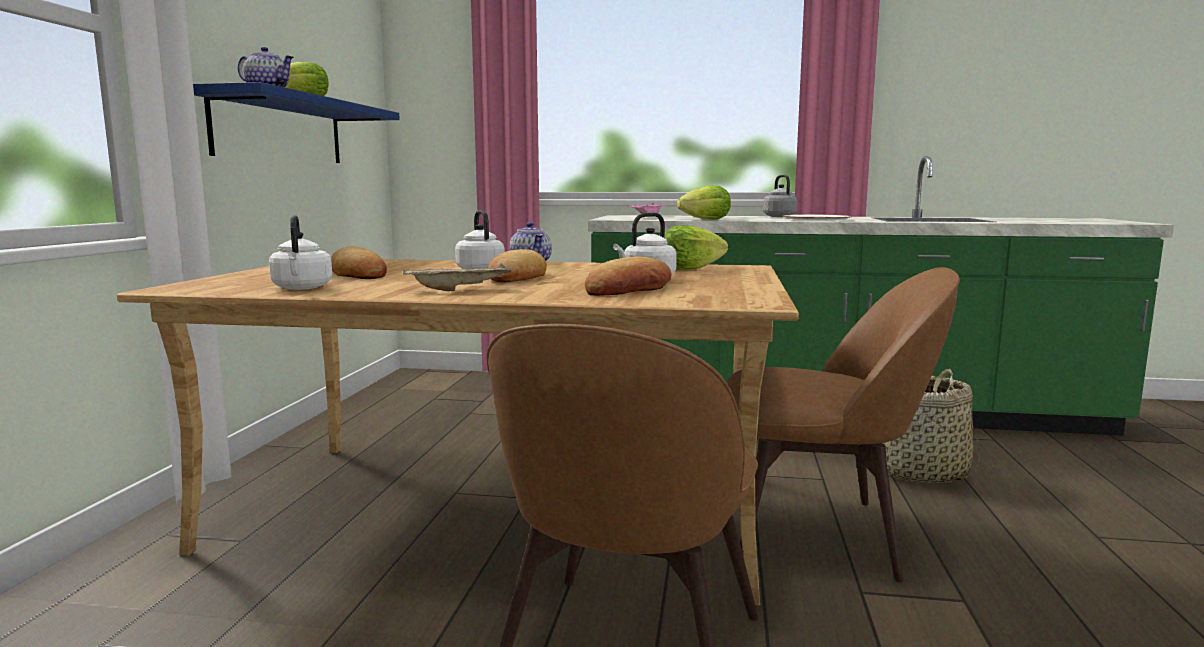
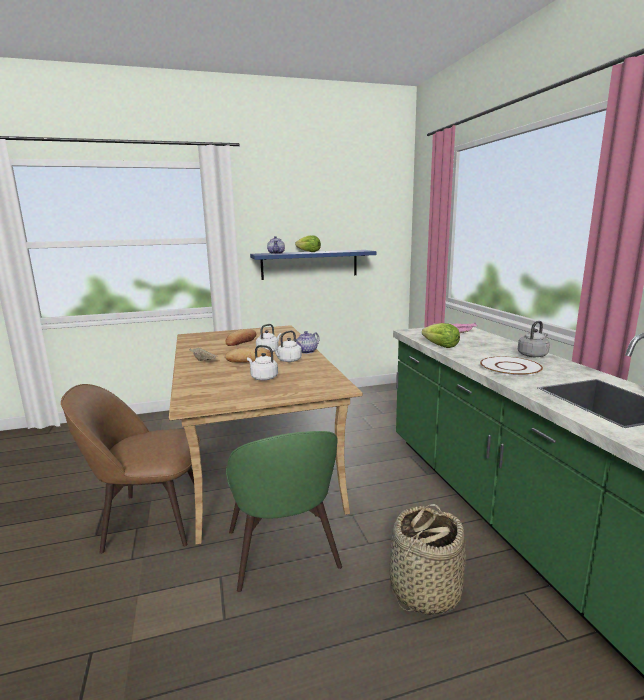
camera: 65 degrees right, 5 degrees up
white kettle [269,215,332,290] -> white kettle moved to [272,331,302,362]
bread [585,256,672,296] -> none
lettuce [665,225,728,270] -> none
brown chair [726,267,960,582] -> green chair [226,431,342,592]

